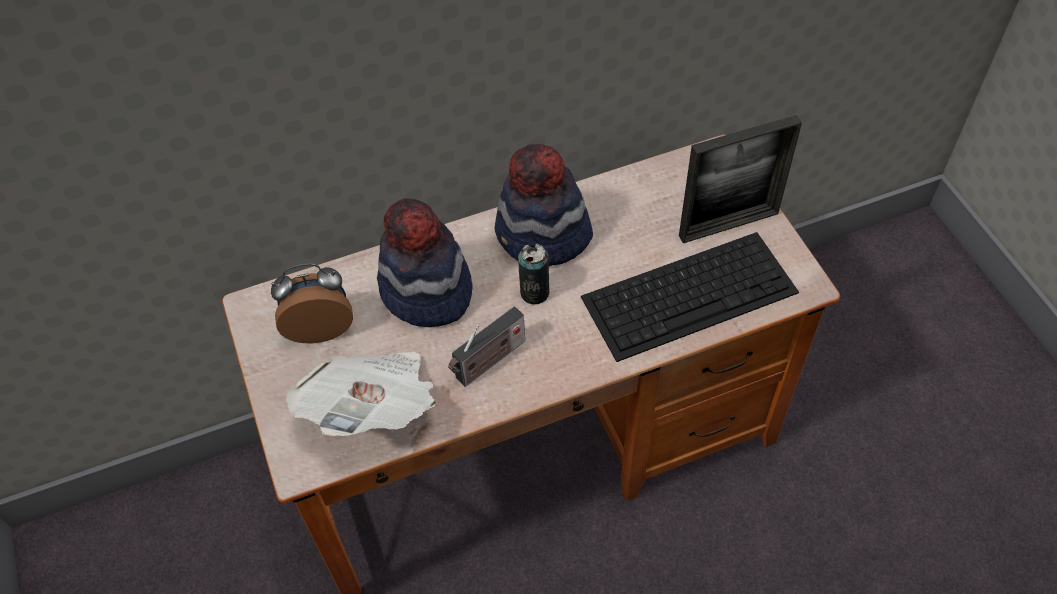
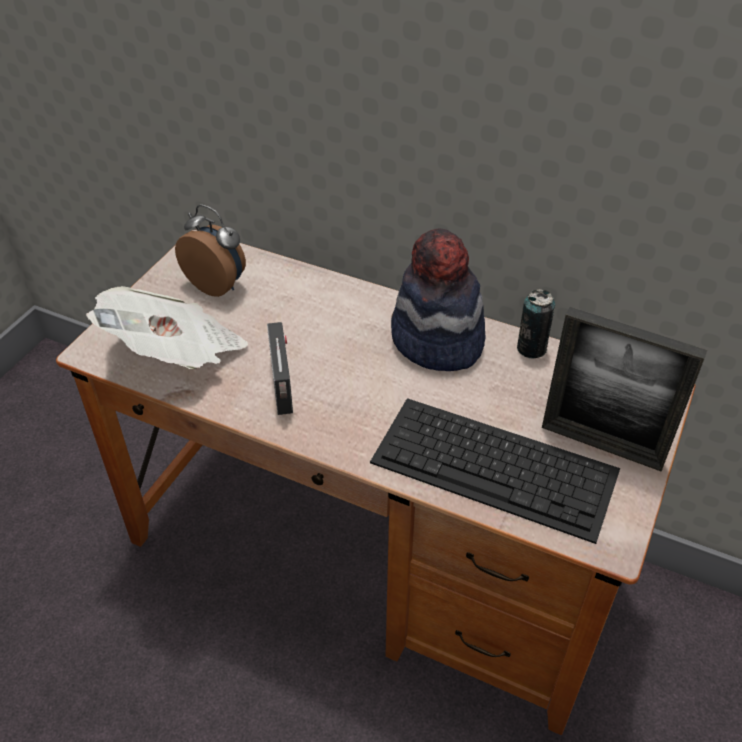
camera: 45 degrees right, 10 degrees down
hat [377,198,472,327] -> none
radio [448,306,525,387] -> radio turned 105 degrees counterclockwise [267,322,293,415]
can [518,243,550,305] -> can moved to [517,289,555,359]

